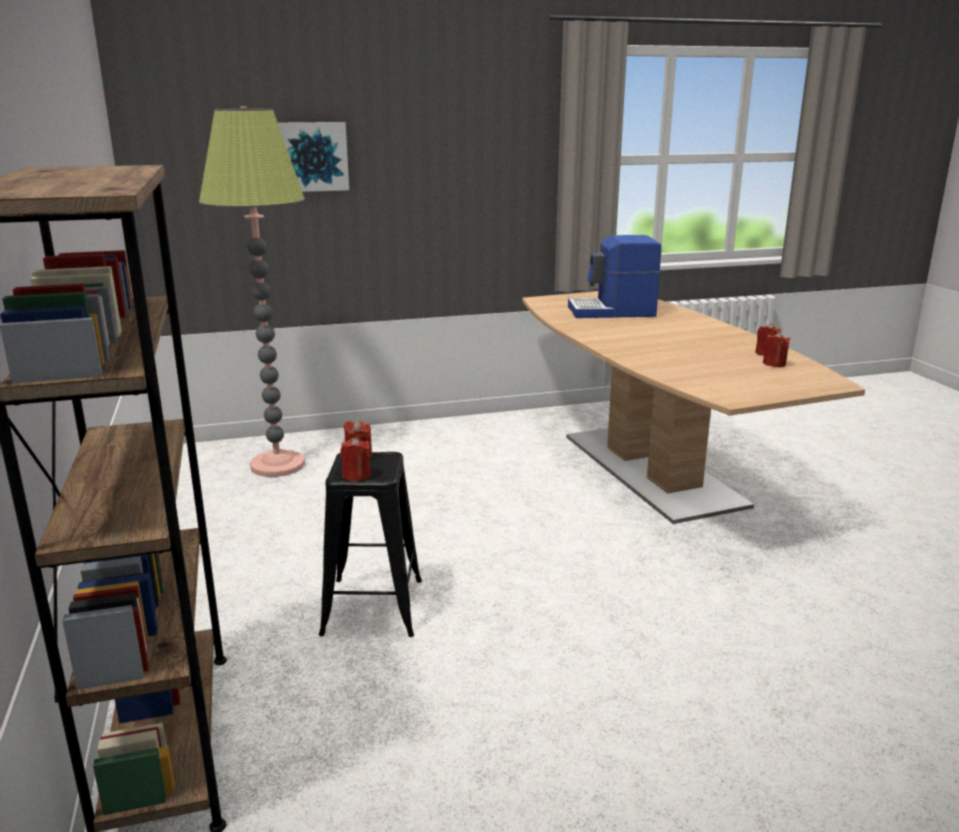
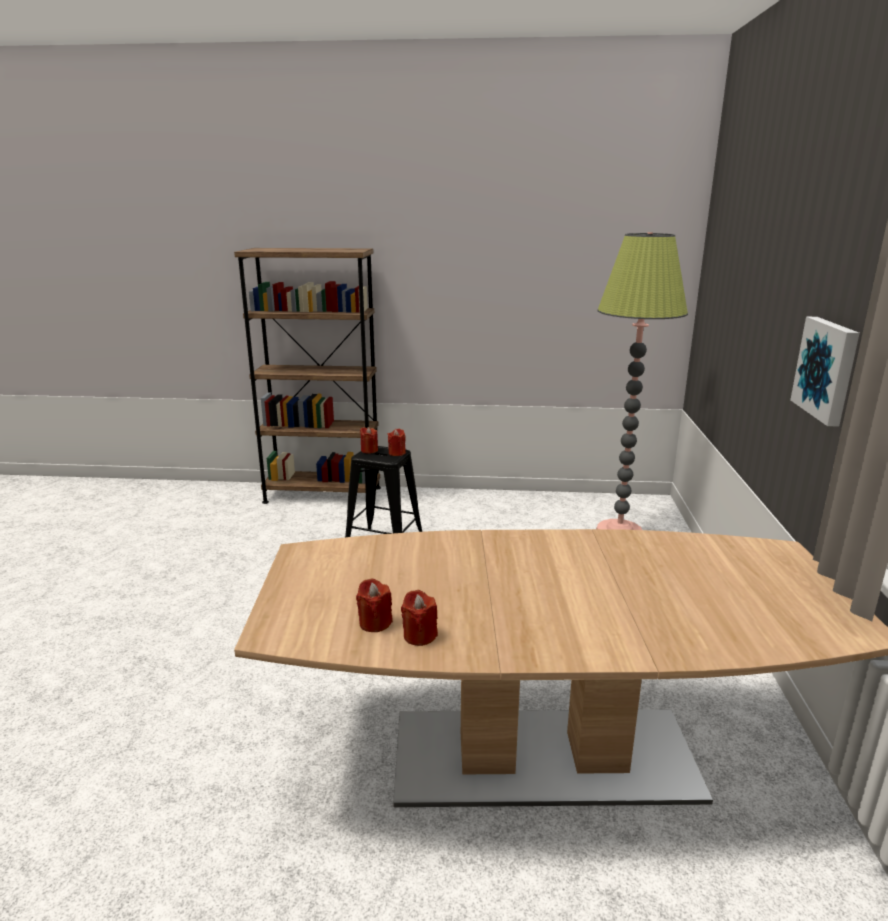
camera: 110 degrees right, 0 degrees up
picture [278,122,349,192] -> picture moved to [790,317,860,426]
coffee machine [568,235,661,318] -> none

